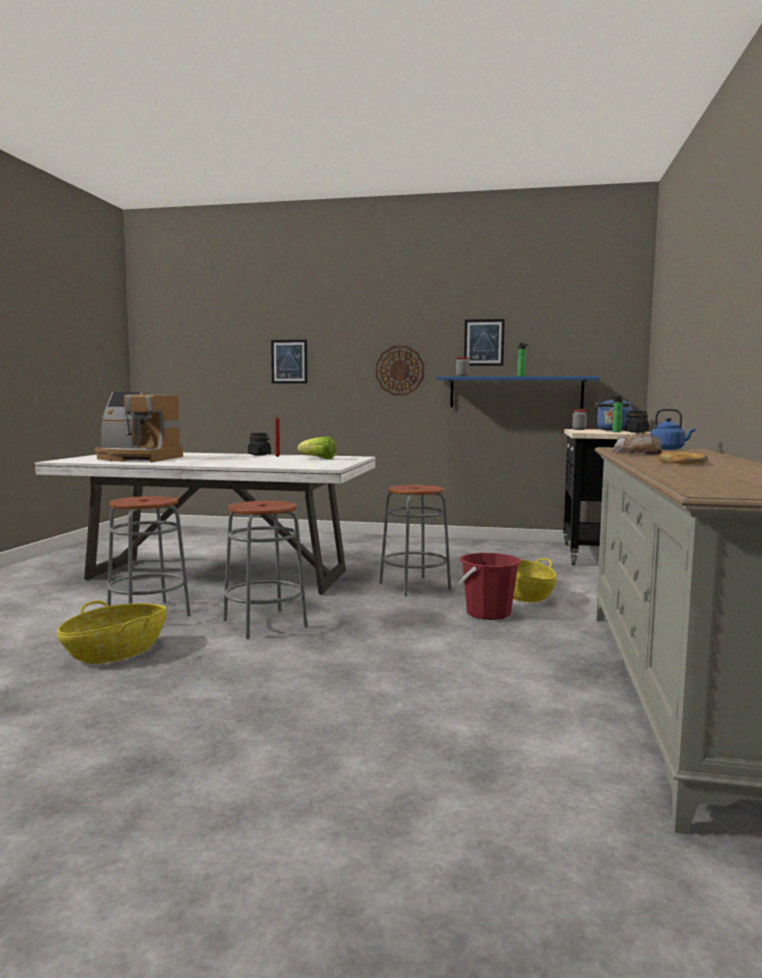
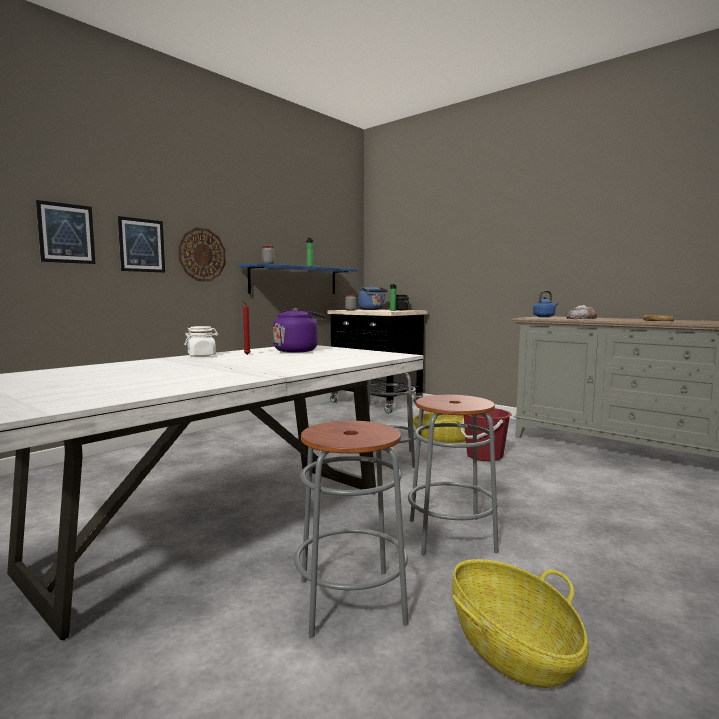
camera: 60 degrees left, 0 degrees up
coffee machine [95,392,183,462] -> none
black jar [248,433,271,455] -> white jar [184,326,218,357]
lettuce [297,436,336,459] -> purple kettle [273,308,326,353]
picture [464,319,505,366] -> picture moved to [118,216,165,272]

